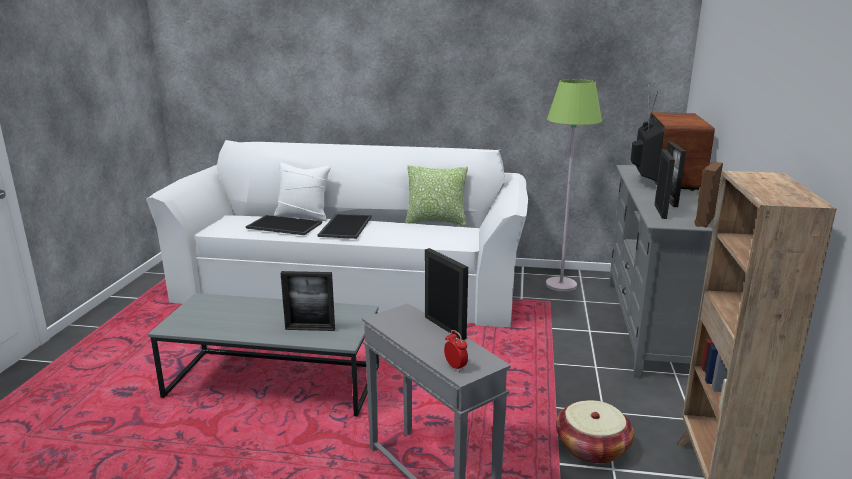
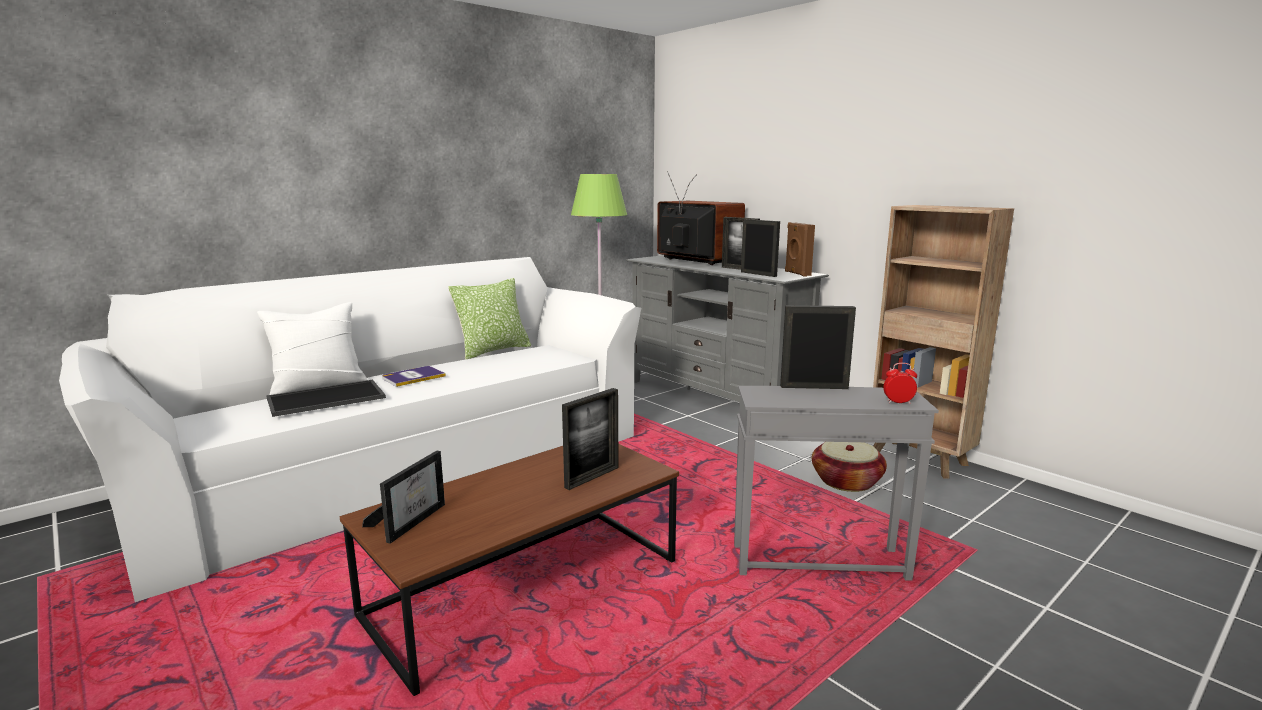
camera: 50 degrees left, 5 degrees down
grey coffee table [148,293,379,417] -> brown coffee table [340,444,679,696]
tray [318,214,372,239] -> book [382,366,446,387]
none -> picture frame [362,451,445,544]

